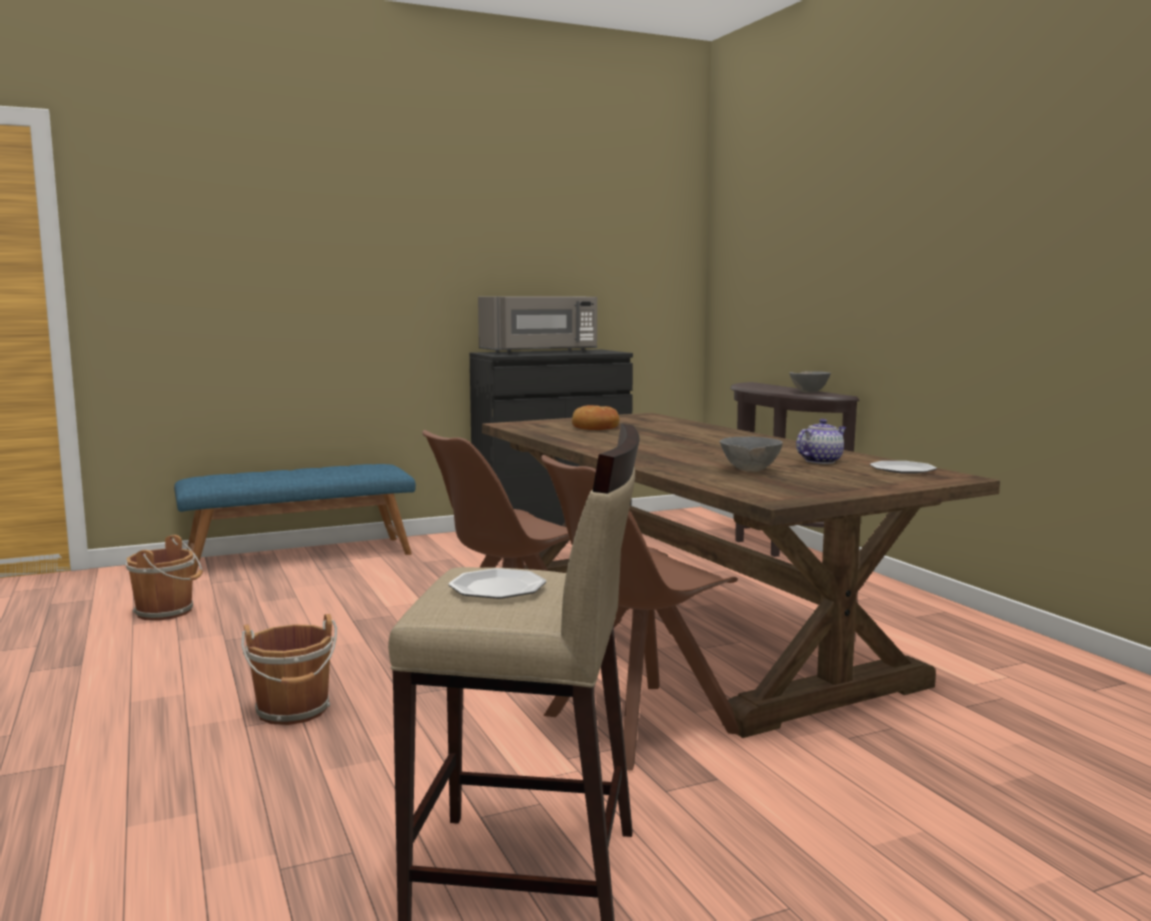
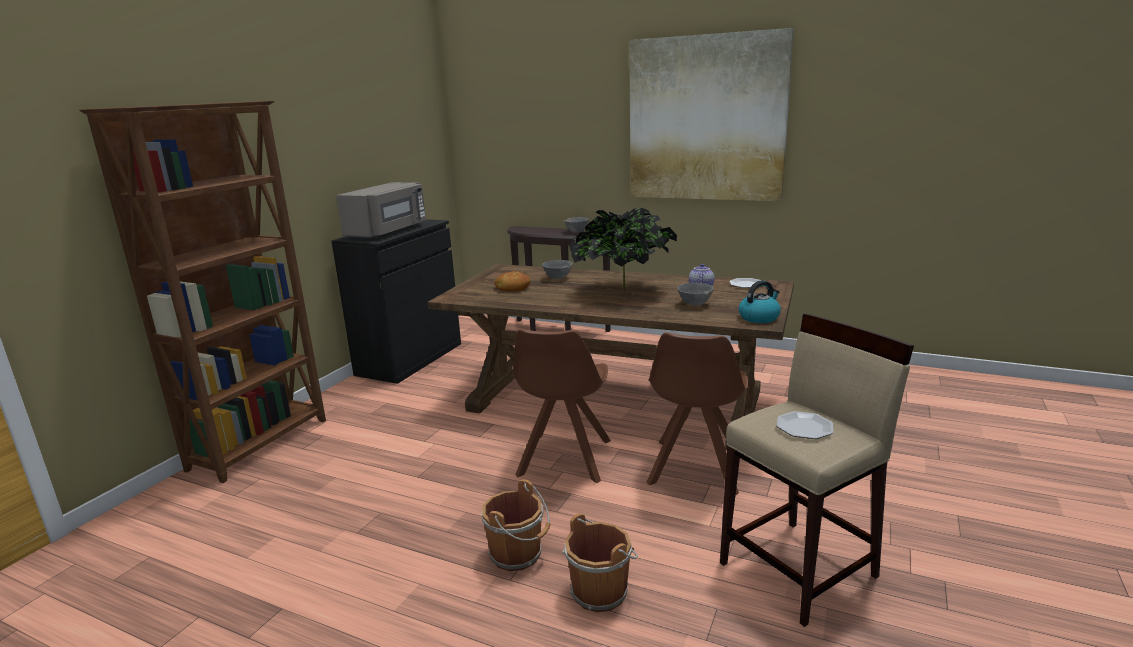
camera: 40 degrees left, 10 degrees up
brown bucket [126,535,203,621] -> brown bucket moved to [562,513,638,612]
blue bench [174,464,416,575] -> brown bookcase [79,101,326,483]
none -> grey bowl [542,260,573,279]
none -> potted plant [569,208,677,291]
none -> picture [629,28,794,201]
none -> kettle [739,280,781,323]

